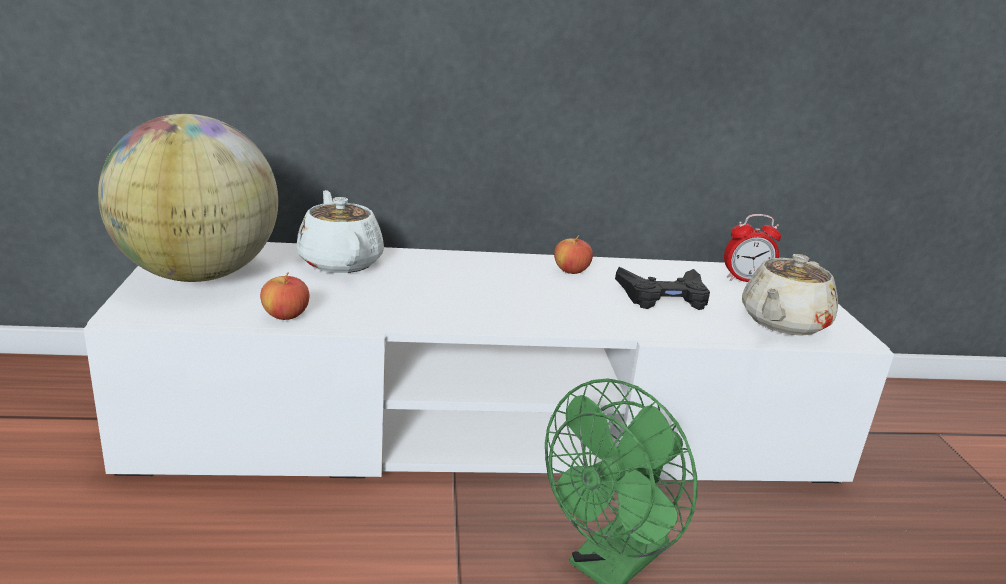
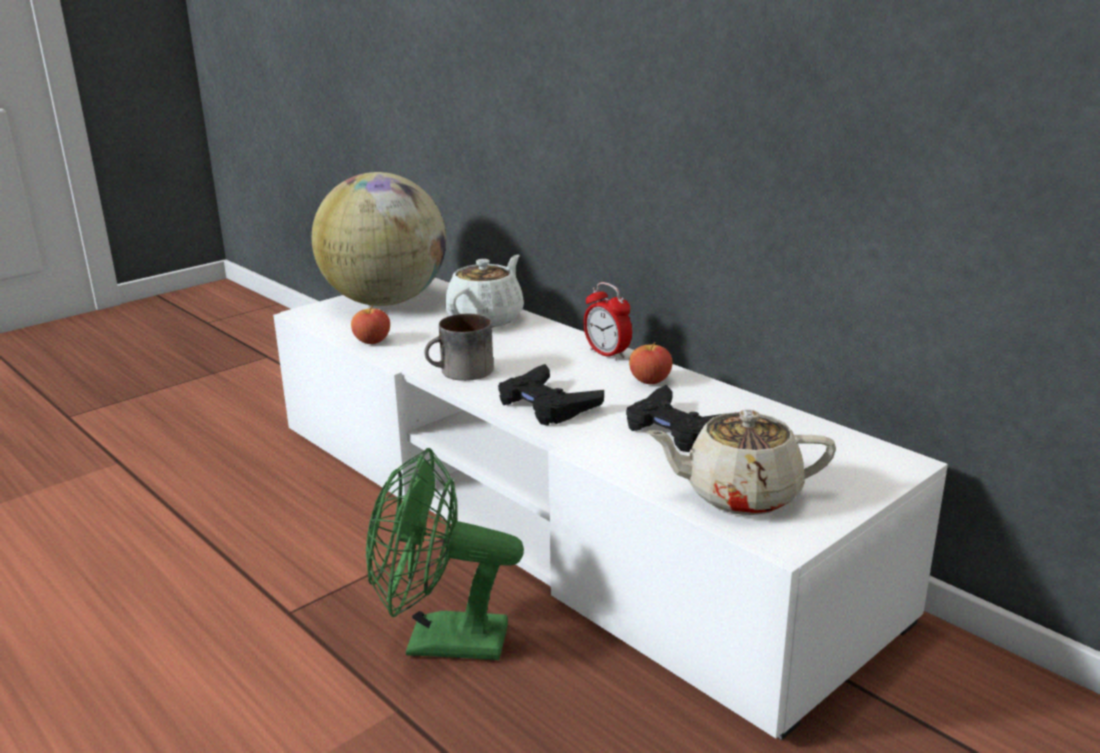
camera: 55 degrees right, 0 degrees up
alarm clock [724,214,781,282] -> alarm clock moved to [583,282,632,361]
none -> mug [424,314,494,381]
none -> black game controller [498,364,604,426]

